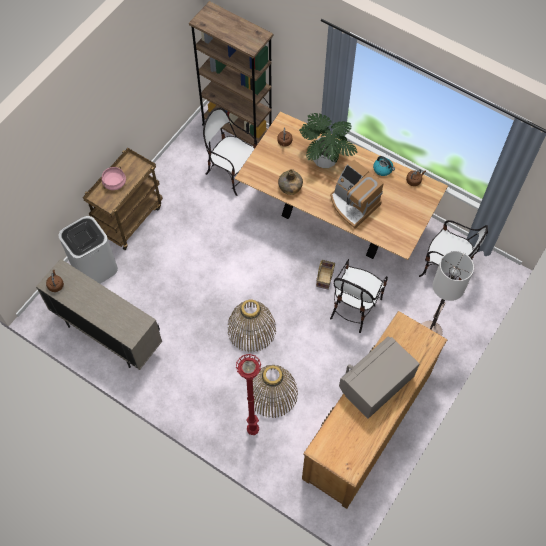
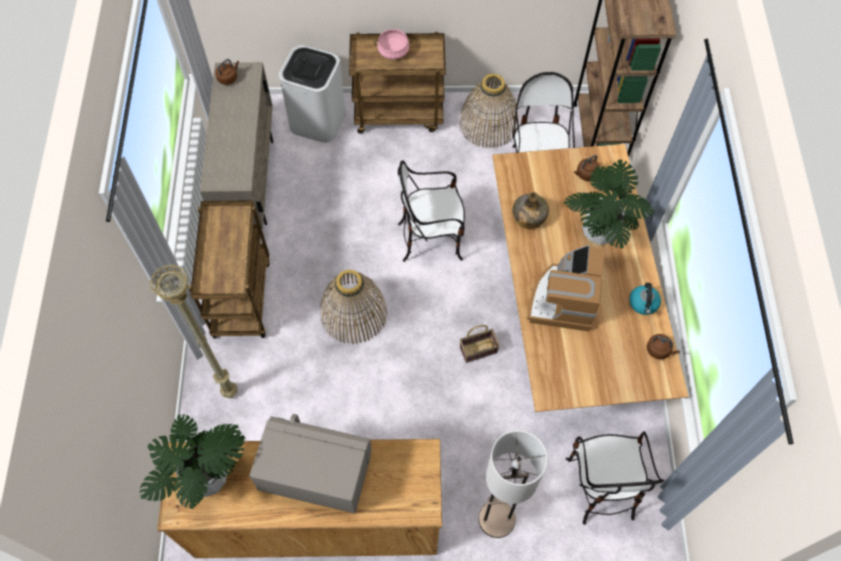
camera: 55 degrees right, 0 degrees up
red floor lamp [236,354,262,435] -> beige floor lamp [150,264,237,398]
basket [247,364,298,418] -> basket moved to [459,74,519,149]
chair [330,259,388,333] -> chair moved to [398,160,465,262]
none -> potted plant [140,414,246,509]
none -> brown cart [188,200,269,339]

